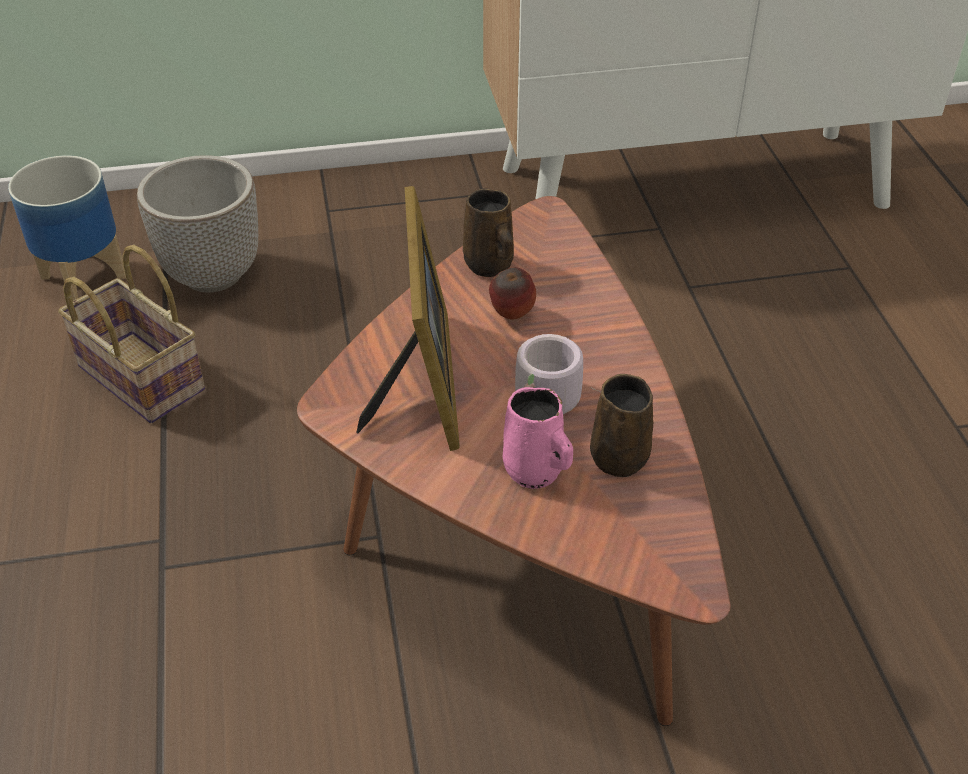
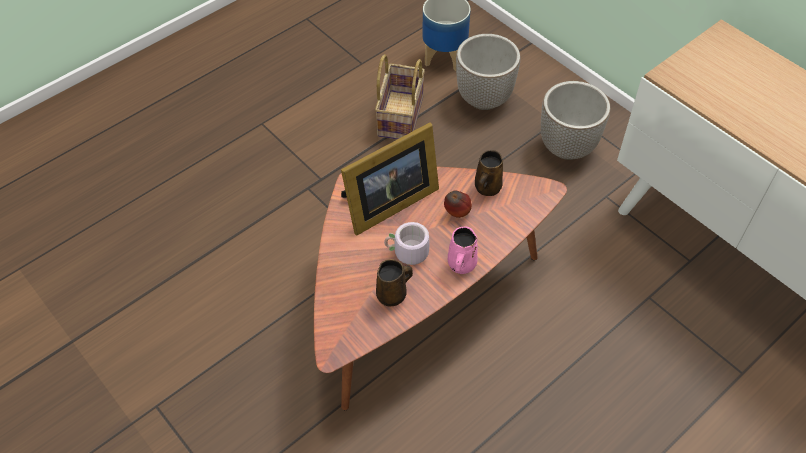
camera: 60 degrees right, 10 degrees up
pink mug [503,387,573,489] -> pink mug moved to [448,226,477,274]
none -> planter [541,81,610,160]

